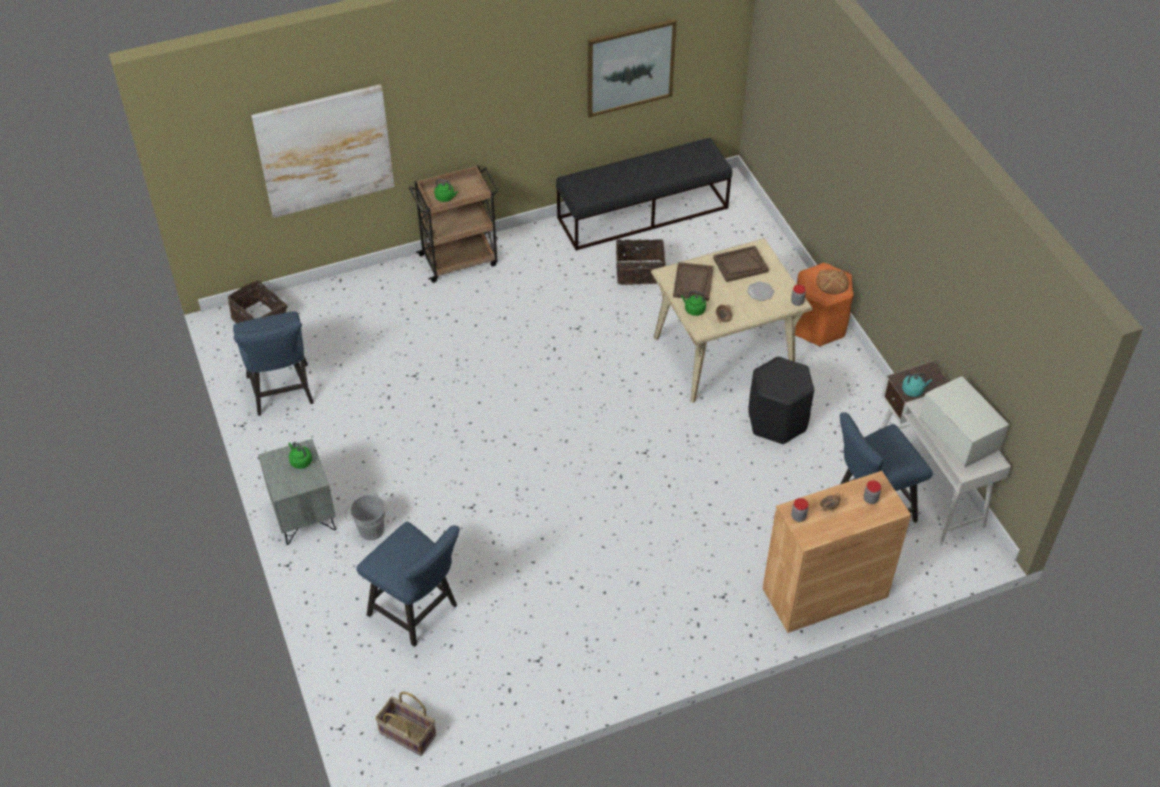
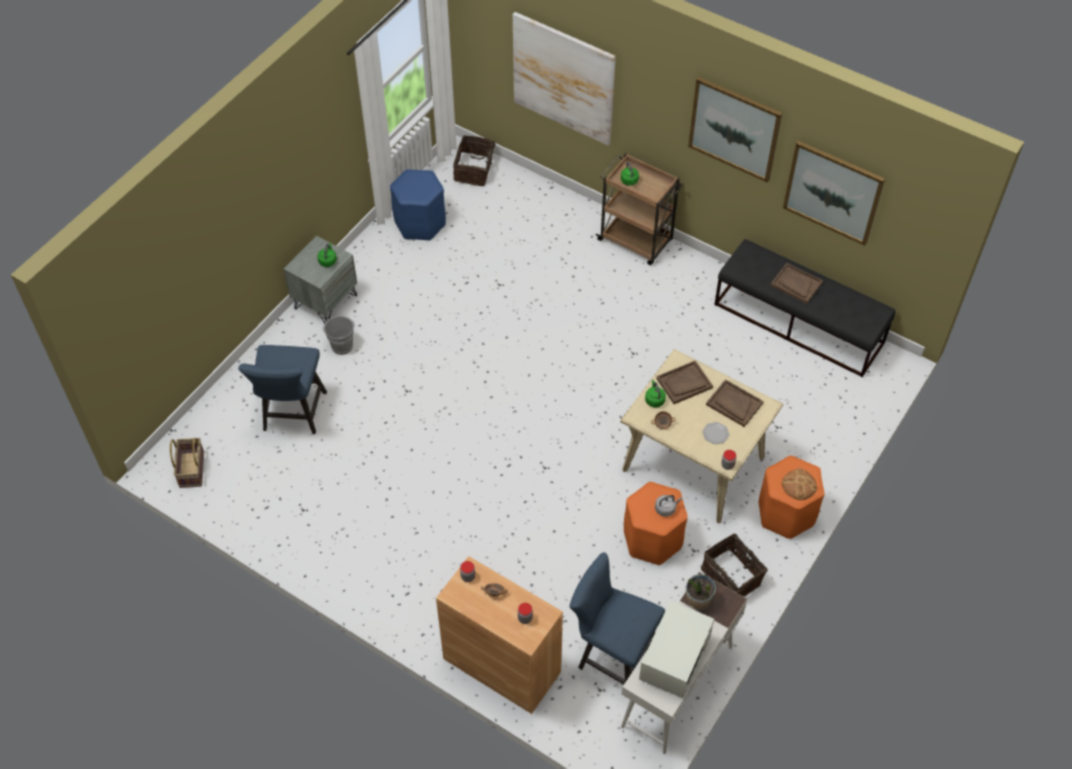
camera: 55 degrees right, 5 degrees up
blue chair [233,311,314,416] -> blue stool [390,169,446,241]
basket [616,239,666,285] -> basket moved to [701,533,768,597]
black stool [748,357,814,445] -> orange stool [624,482,688,565]
turquoise kettle [902,373,932,397] -> potted plant [686,574,716,610]
none -> grey kettle [655,495,682,517]
none -> picture [688,77,782,183]
none -> brown tray [771,263,823,304]

